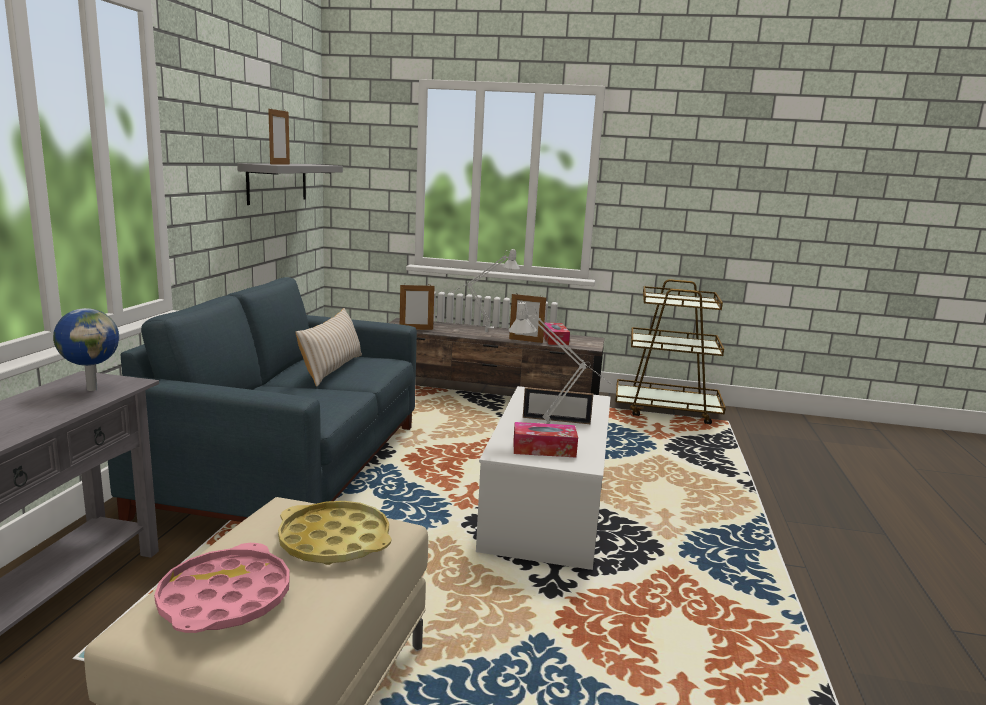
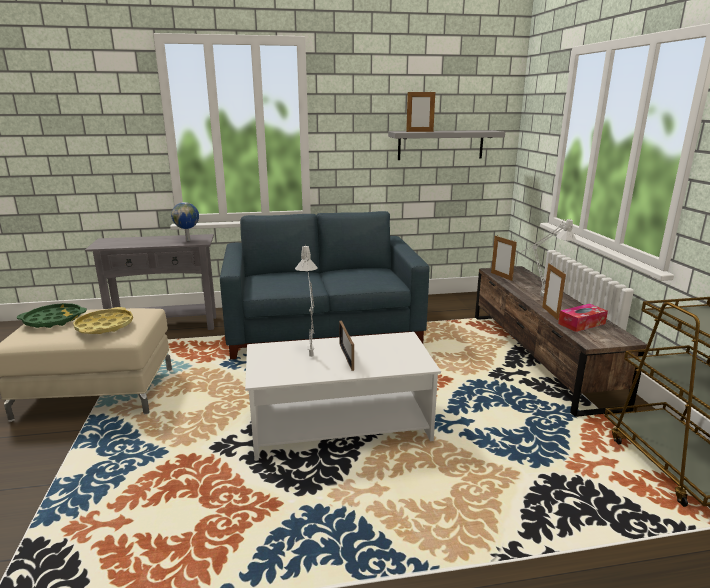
camera: 70 degrees right, 5 degrees up
pink tray [154,543,290,633] -> green tray [17,303,87,328]
beige pillow [295,308,362,387] -> none
tissue box [513,422,578,457] -> none

